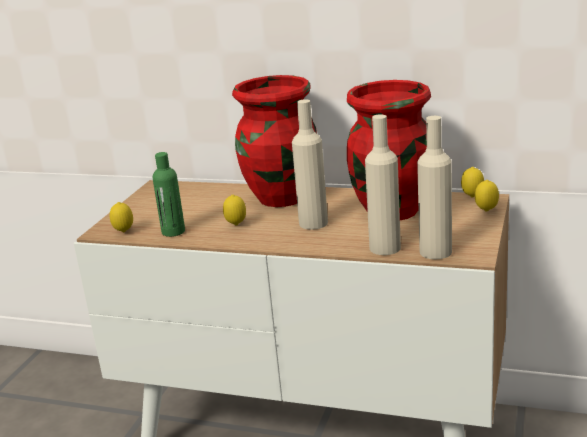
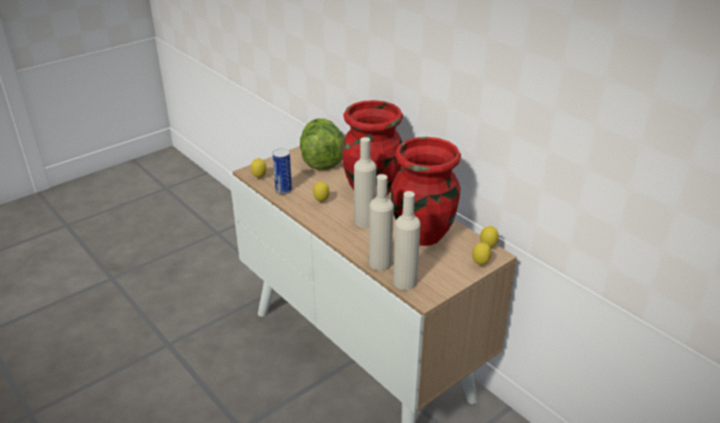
camera: 30 degrees right, 10 degrees up
green bottle [153,152,185,237] -> can [273,148,292,194]
none -> lettuce [300,118,345,170]

